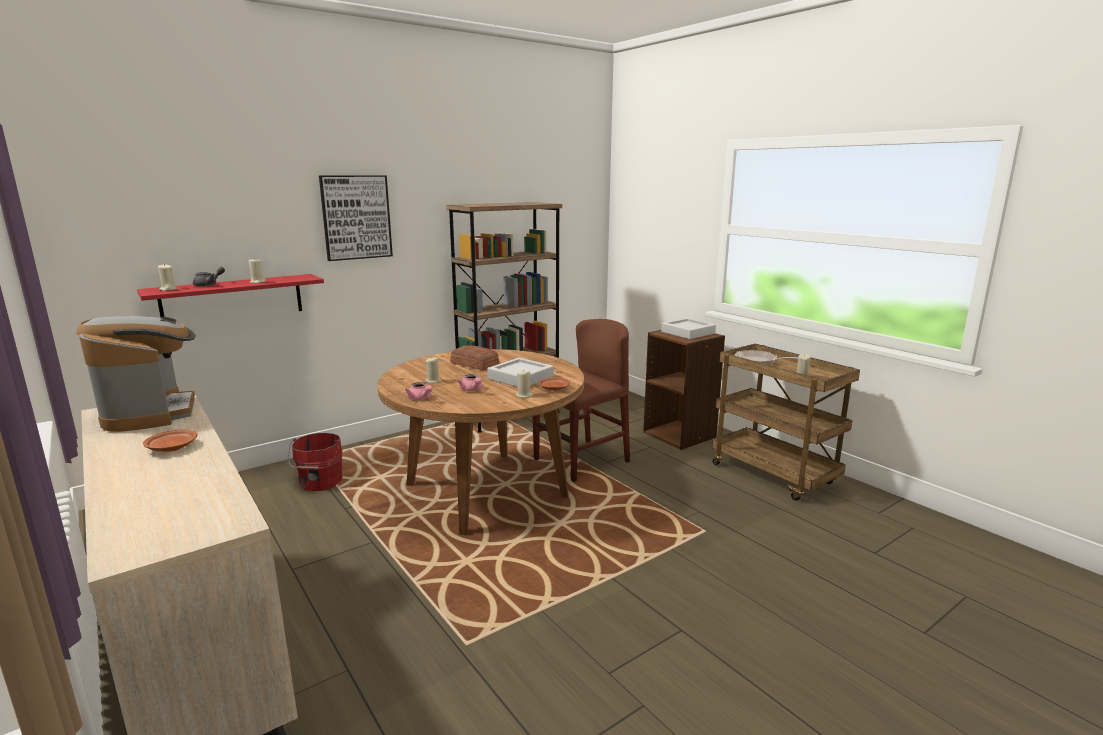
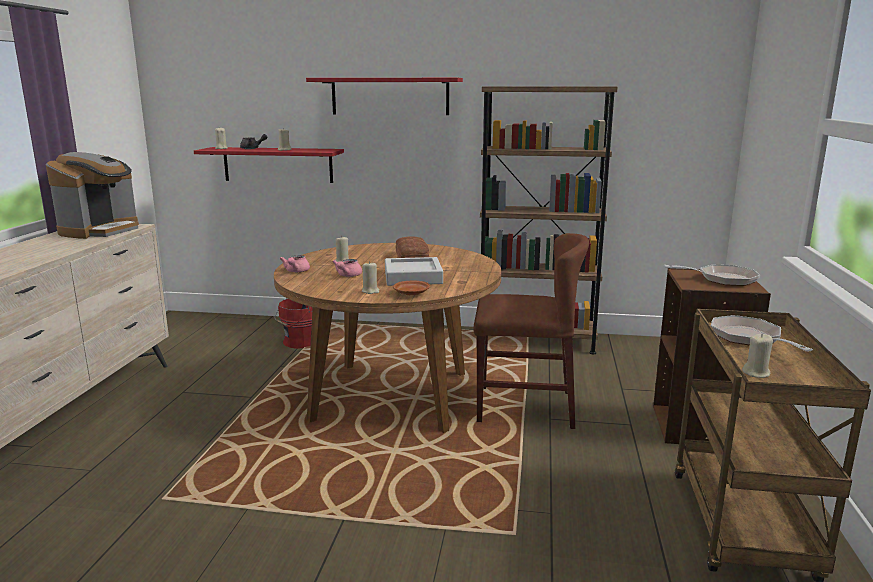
camera: 45 degrees right, 0 degrees up
brown plate [143,430,198,452] -> none
picture [319,175,393,261] -> red shelf [306,78,463,115]
grey tray [661,318,716,339] -> frying pan [664,265,761,286]

